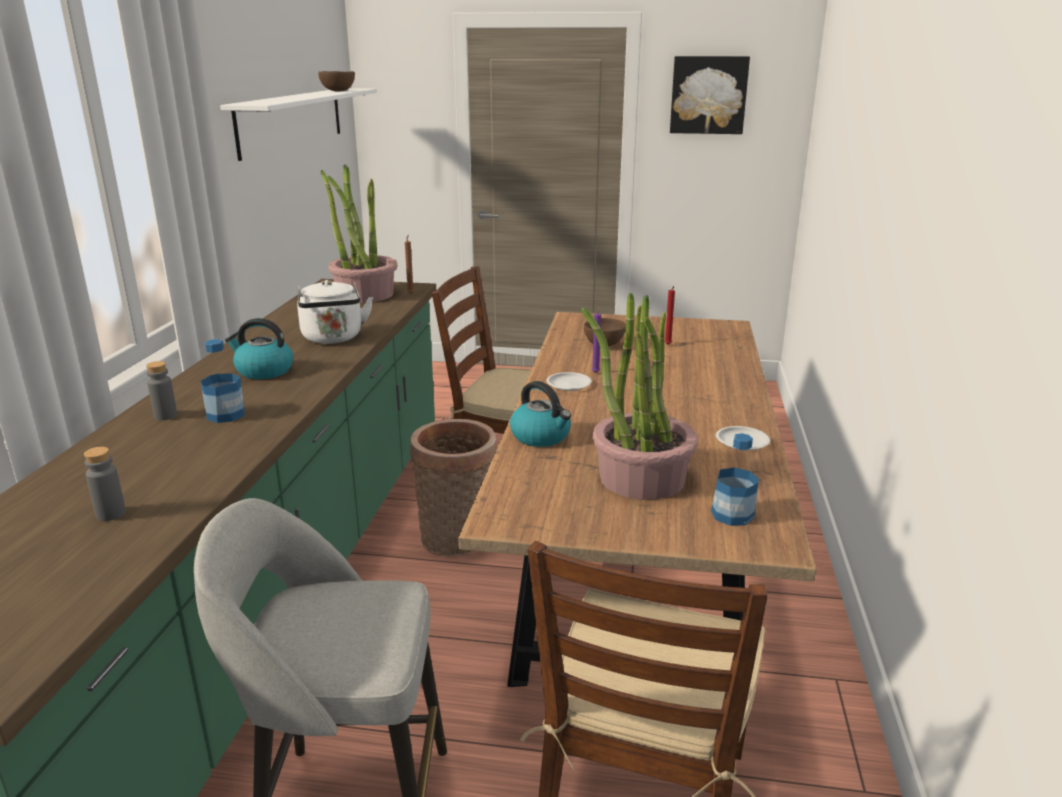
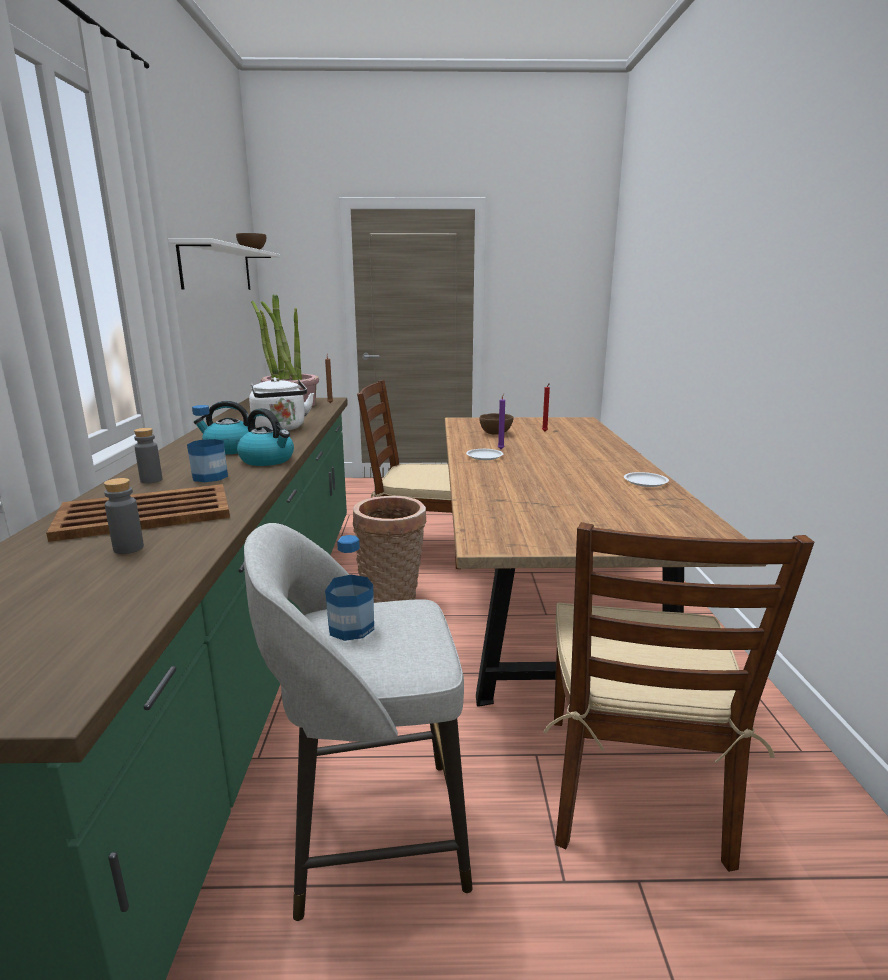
camera: 10 degrees left, 5 degrees down
kettle [510,381,571,447] -> kettle moved to [237,408,294,466]
potted plant [582,293,698,500] -> none
picture [670,56,750,134] -> none
bottle [711,433,759,526] -> bottle moved to [325,535,374,641]
none -> brown tray [46,484,230,542]

